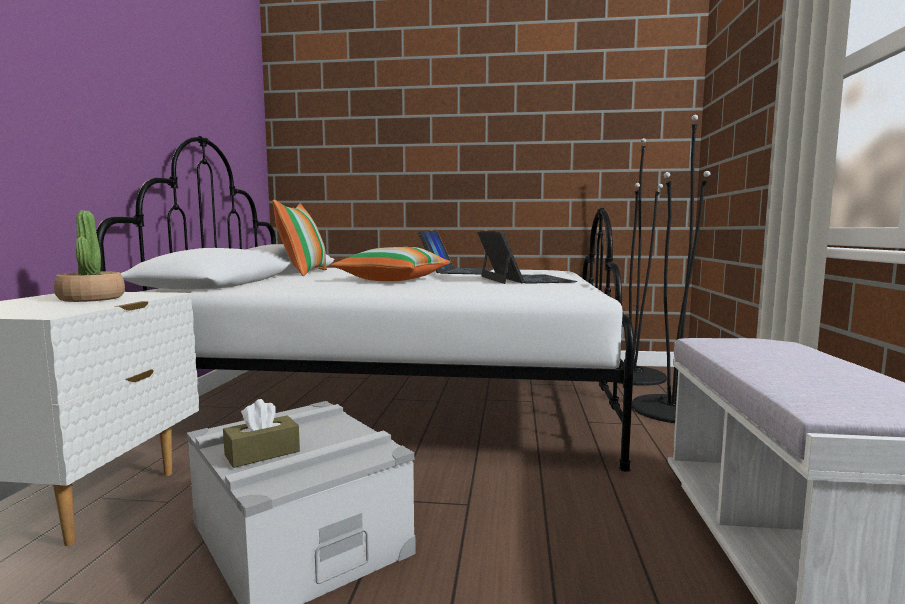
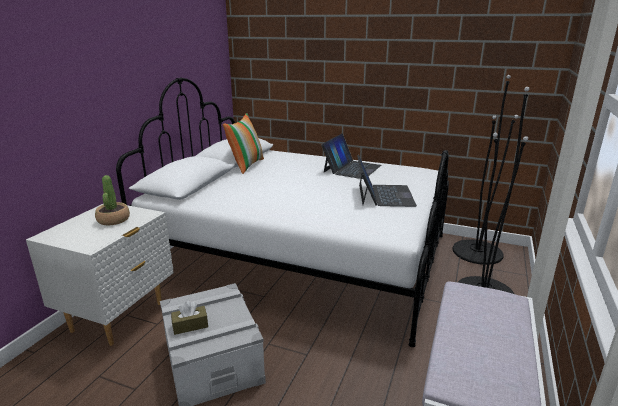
camera: 15 degrees right, 15 degrees up
pillow [331,247,451,281] -> none

